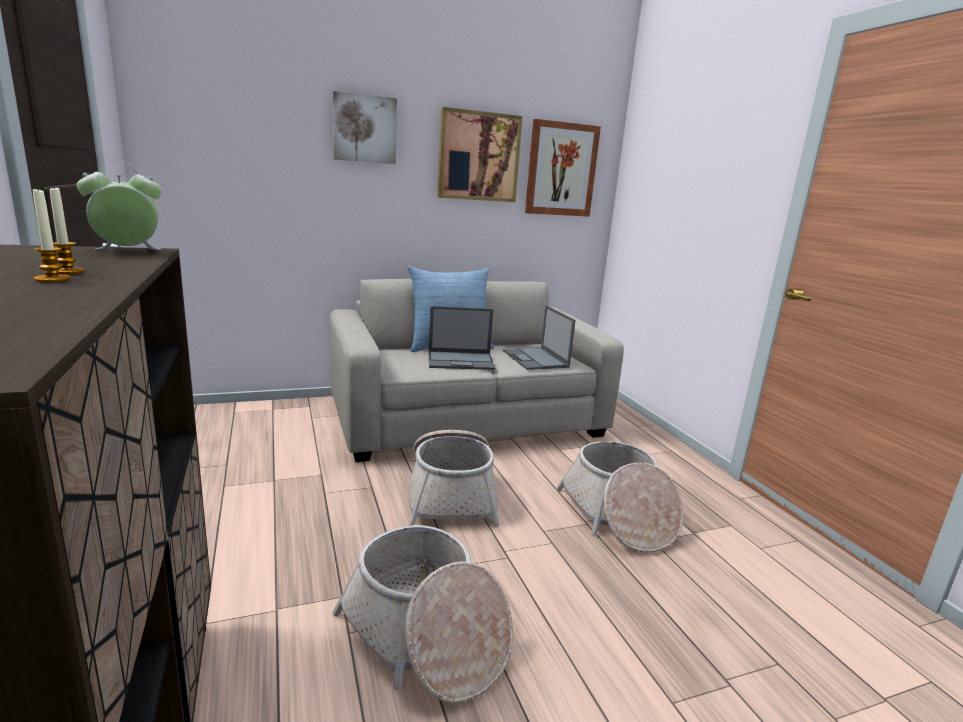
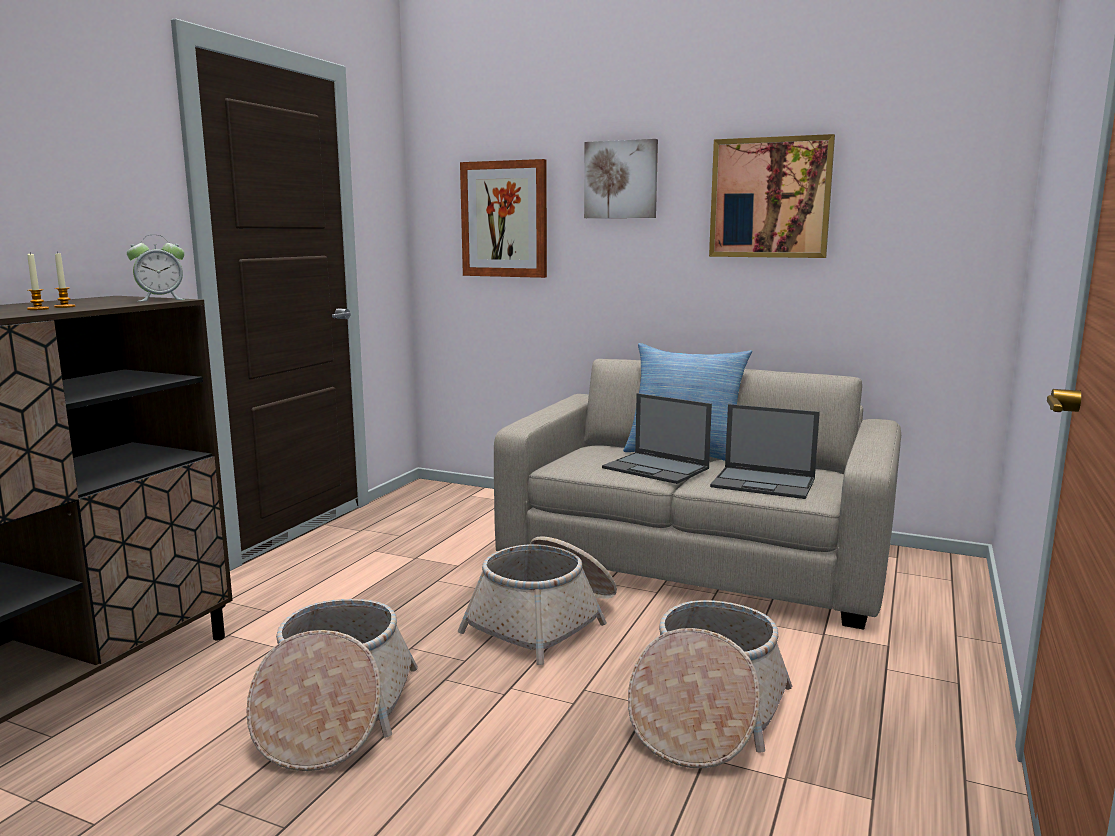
camera: 45 degrees right, 5 degrees down
alarm clock [77,161,161,250] -> alarm clock turned 135 degrees clockwise [127,235,186,301]
laptop [503,305,576,370] -> laptop turned 90 degrees counterclockwise [710,404,820,499]
picture [525,119,601,217] -> picture moved to [460,159,547,278]

